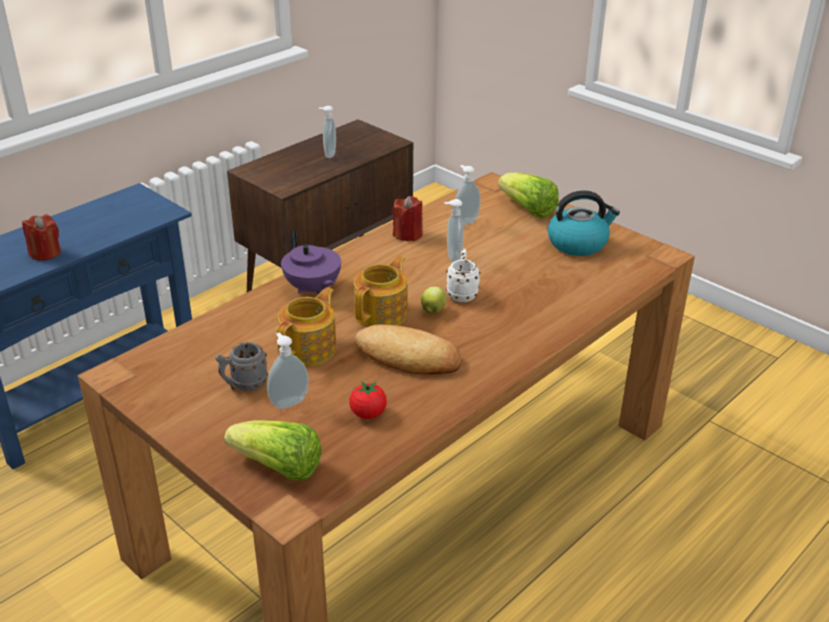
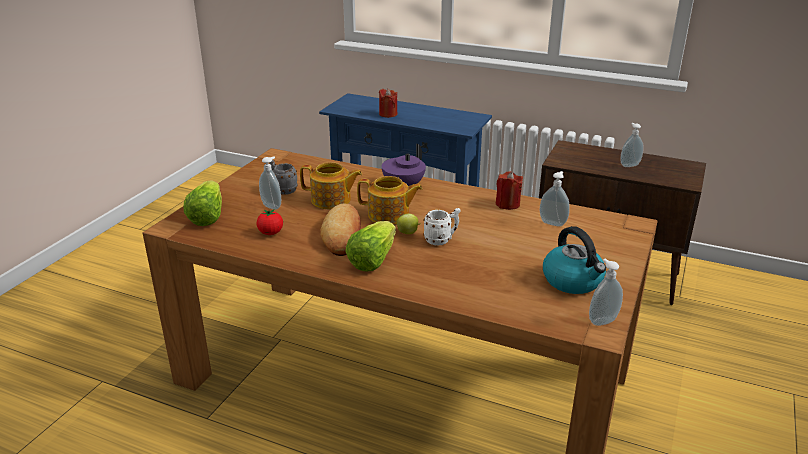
camera: 70 degrees right, 5 degrees down
soap dispenser [444,199,463,263] -> soap dispenser moved to [589,258,623,326]
lettuce [498,172,559,218] -> lettuce moved to [345,221,396,272]

